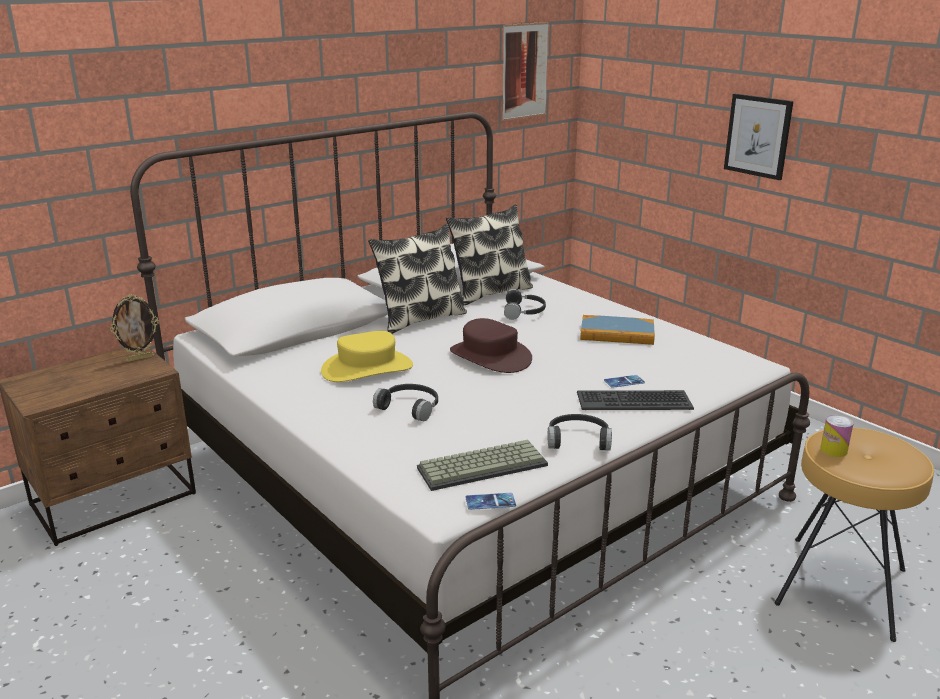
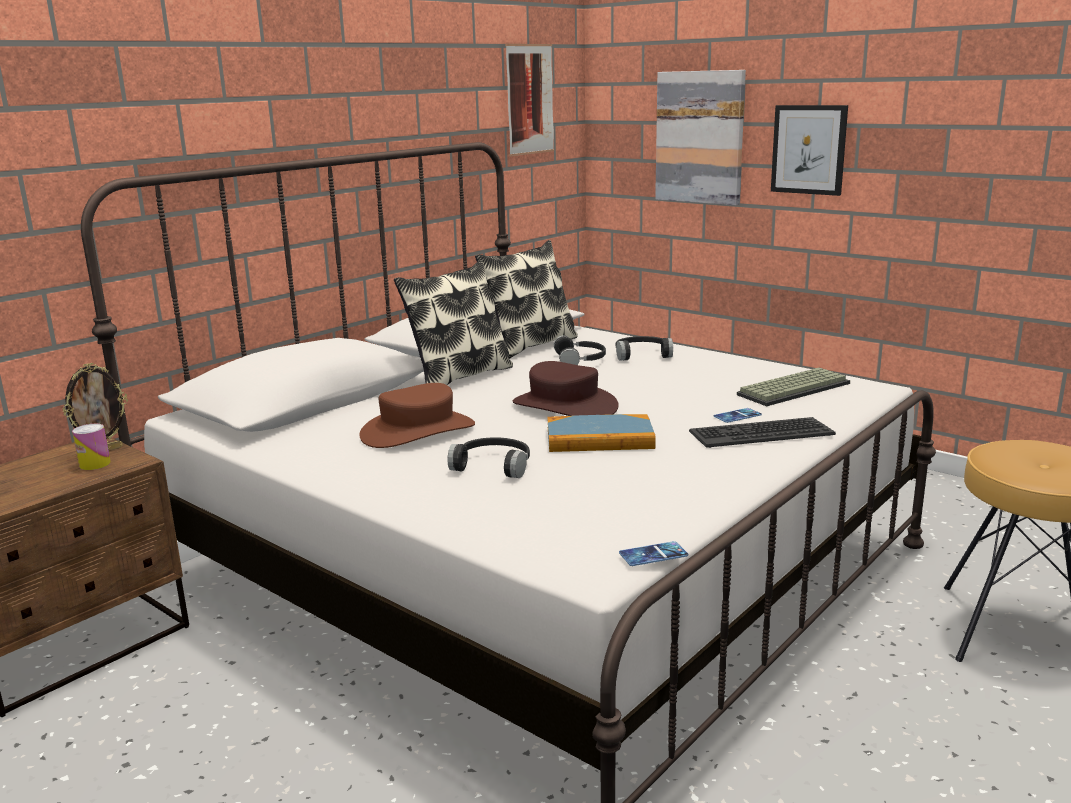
camera: 10 degrees left, 5 degrees down
yellow hat [321,331,413,382] -> brown hat [359,383,475,448]
keyboard [417,440,548,491] -> keyboard moved to [737,368,850,406]
black headphones [547,414,612,451] -> black headphones moved to [616,336,673,360]
book [580,315,655,345] -> book moved to [547,414,656,452]
can [820,415,853,457] -> can moved to [72,424,111,470]
none -> picture [655,70,746,205]

